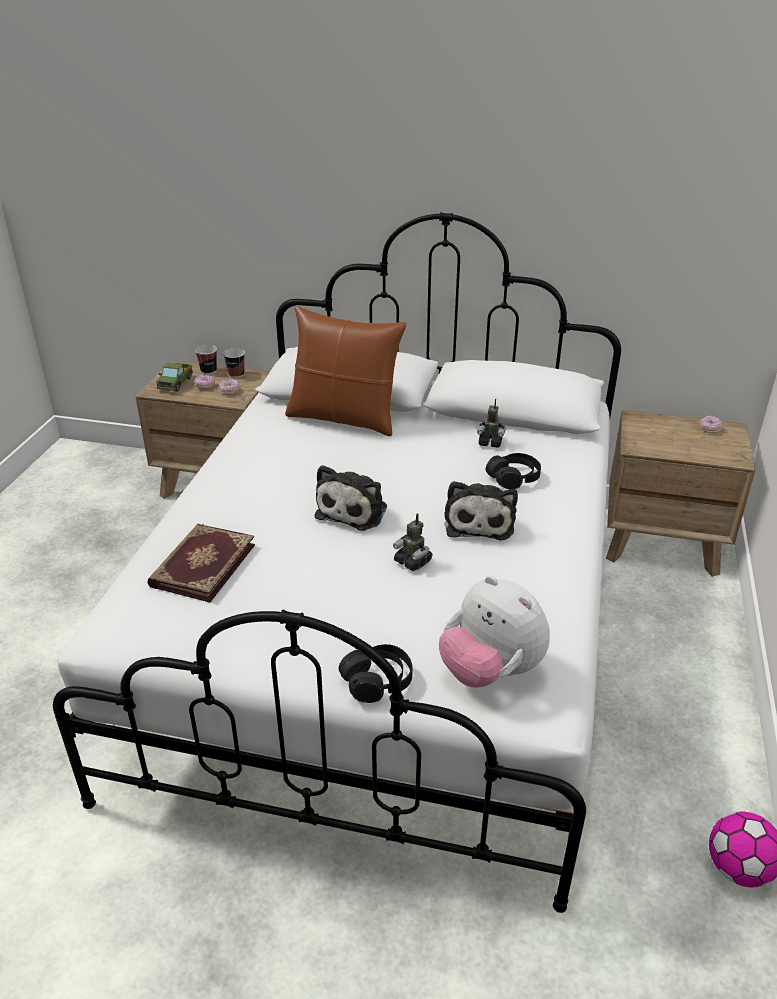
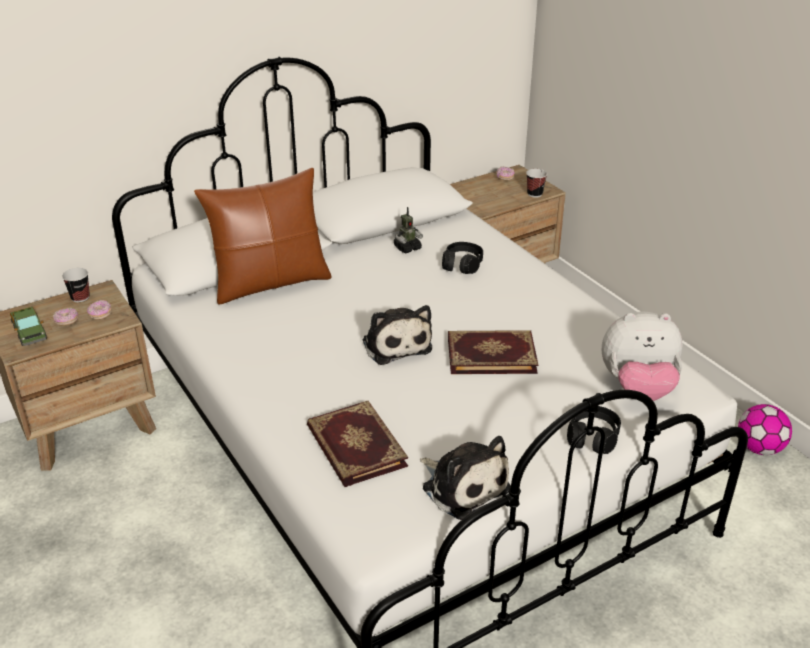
camera: 45 degrees left, 0 degrees up
cup [195,345,217,375] -> cup moved to [526,169,547,198]
toy robot [393,513,433,571] -> book [448,330,538,374]
plush toy [444,481,518,541] -> plush toy moved to [420,436,511,520]

